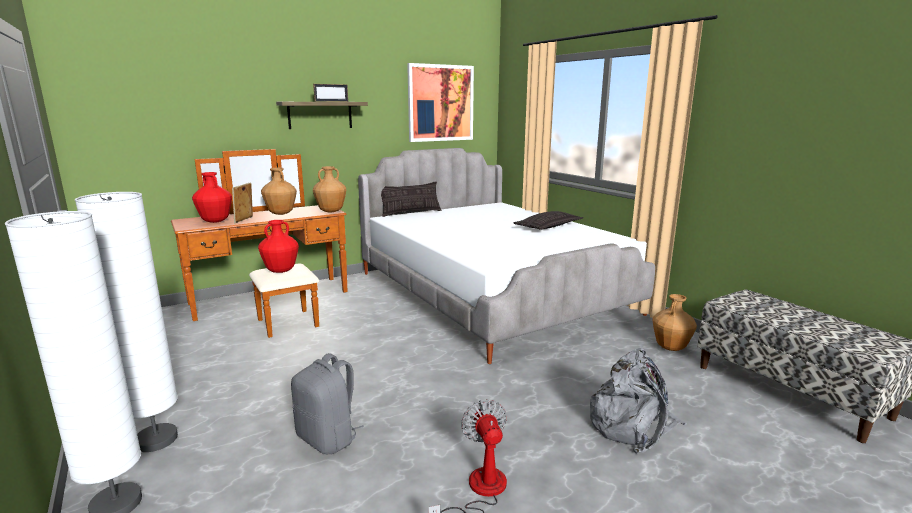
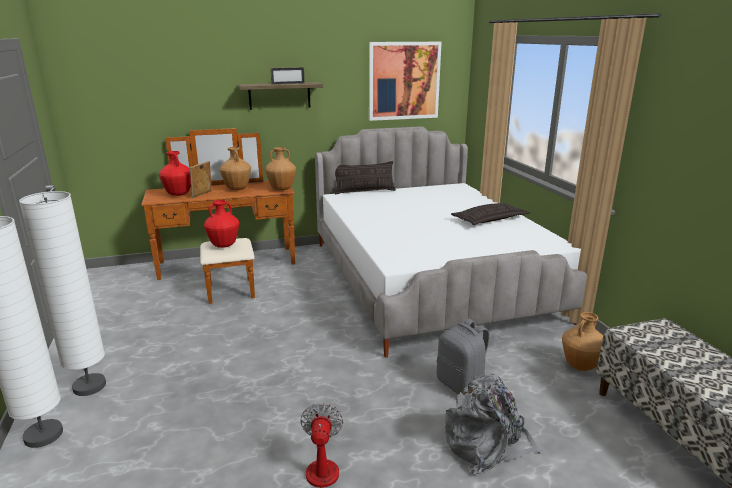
camera: 15 degrees right, 5 degrees up
grey backpack [291,353,364,454] -> grey backpack moved to [437,319,490,394]

